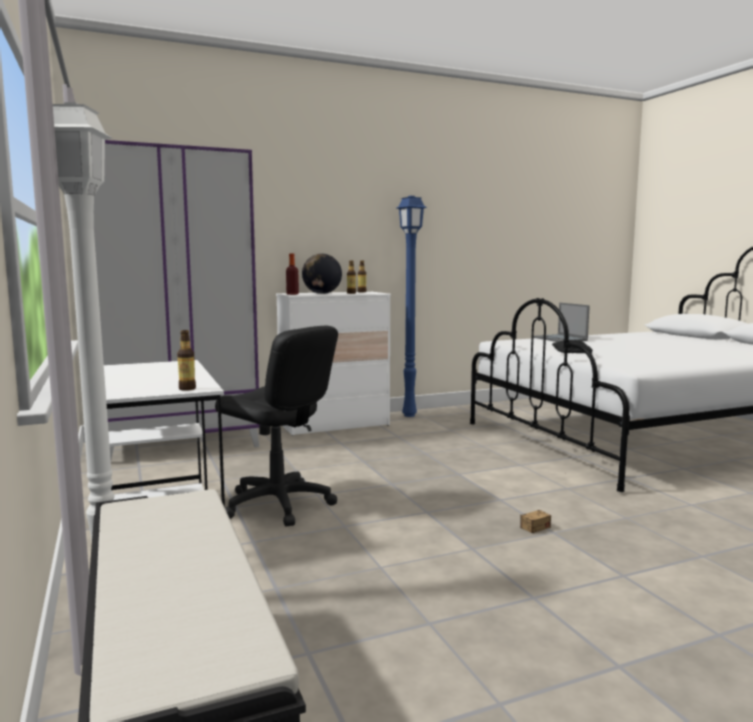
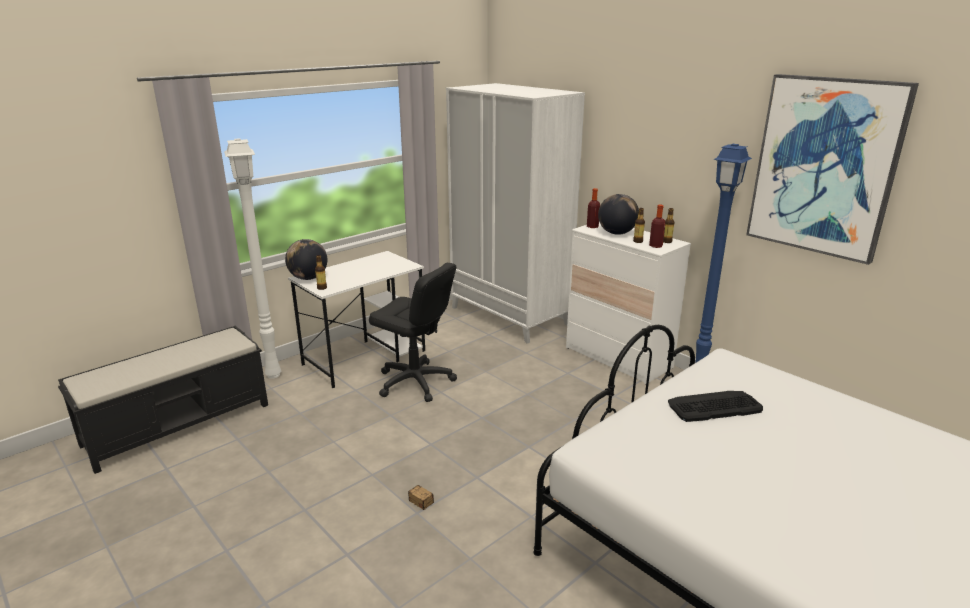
camera: 70 degrees right, 15 degrees up
purple wardrobe [94,140,260,459] -> white wardrobe [446,83,585,344]
black office chair [215,326,338,527] -> black office chair turned 75 degrees counterclockwise [369,263,457,402]
laptop [533,303,590,342] -> none
none -> globe [285,239,327,280]
none -> bottle [649,205,666,248]
none -> picture [746,74,919,265]

